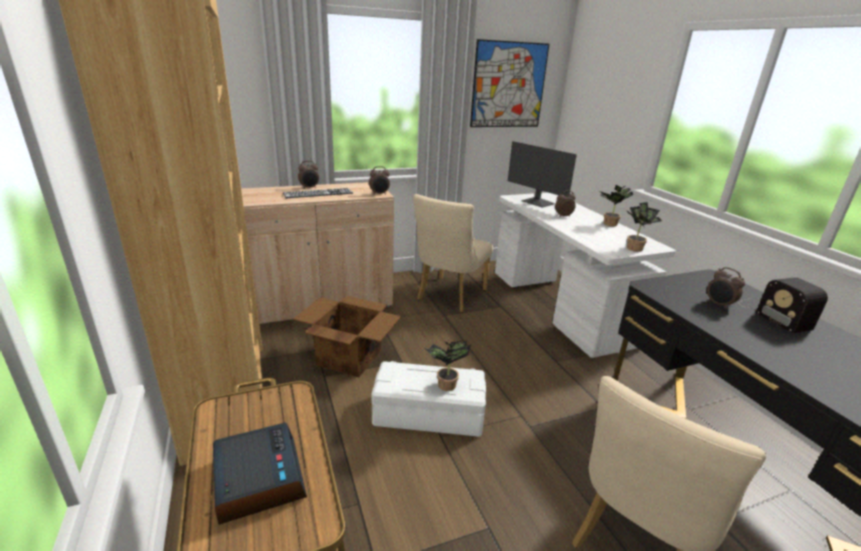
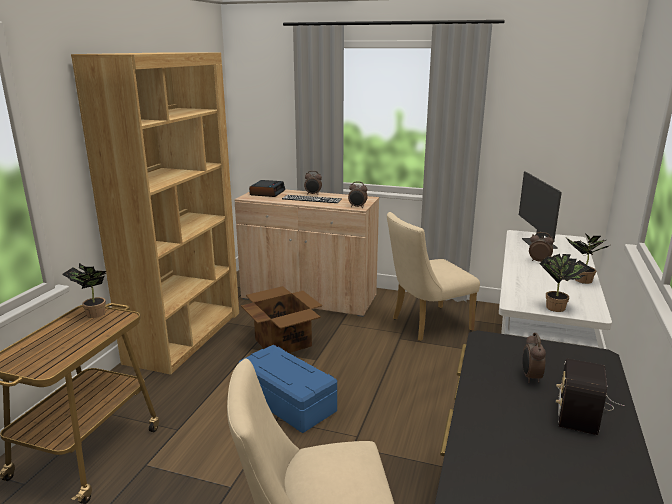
camera: 40 degrees right, 5 degrees down
alarm clock [213,423,307,525] -> alarm clock moved to [249,180,285,197]
white storage box [371,361,486,437] -> blue storage box [238,345,337,433]
potted plant [424,339,471,391] -> potted plant moved to [62,263,106,318]
picture [470,39,549,127] -> none

